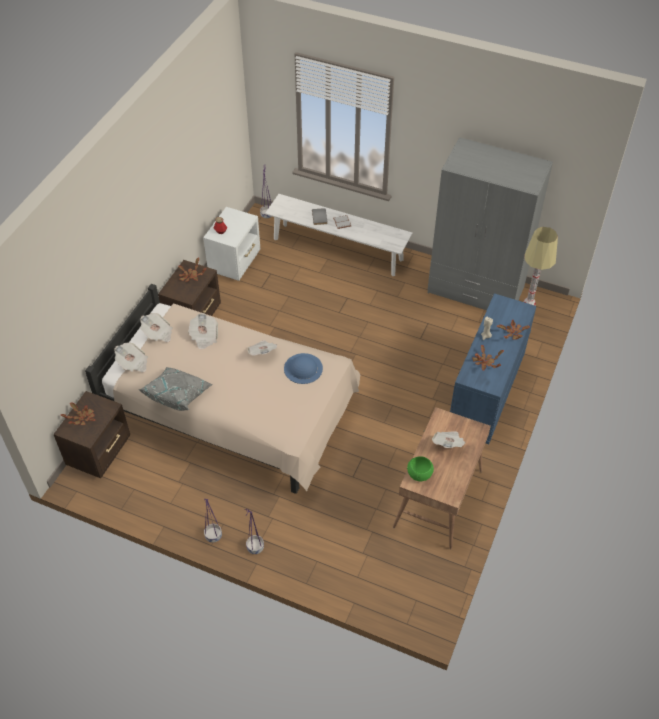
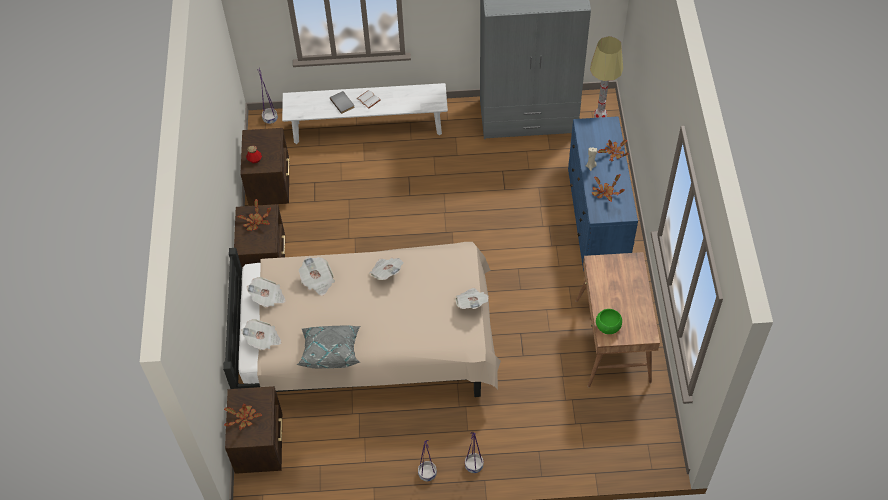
camera: 25 degrees left, 5 degrees up
white nightstand [203,207,260,281] -> brown nightstand [240,128,290,206]
blue hat [284,353,323,384] -> none
newspaper [432,431,466,448] -> newspaper moved to [455,288,489,309]

